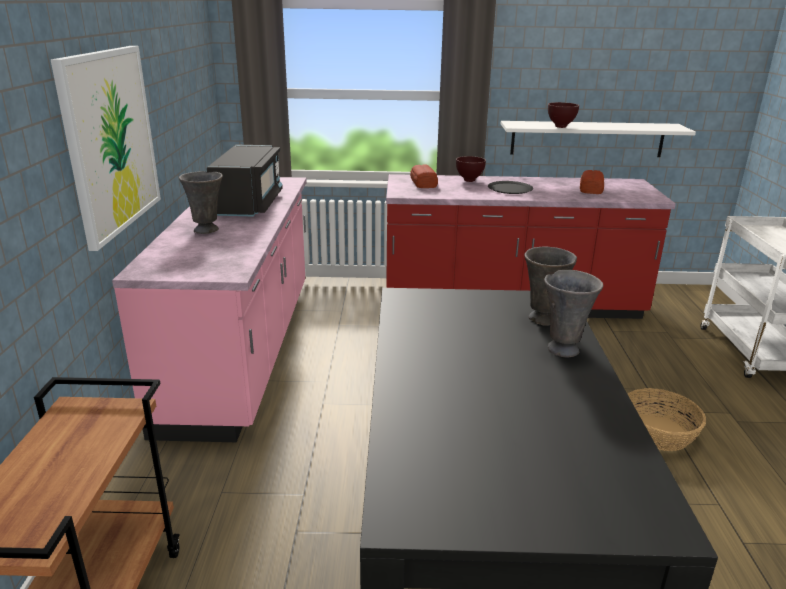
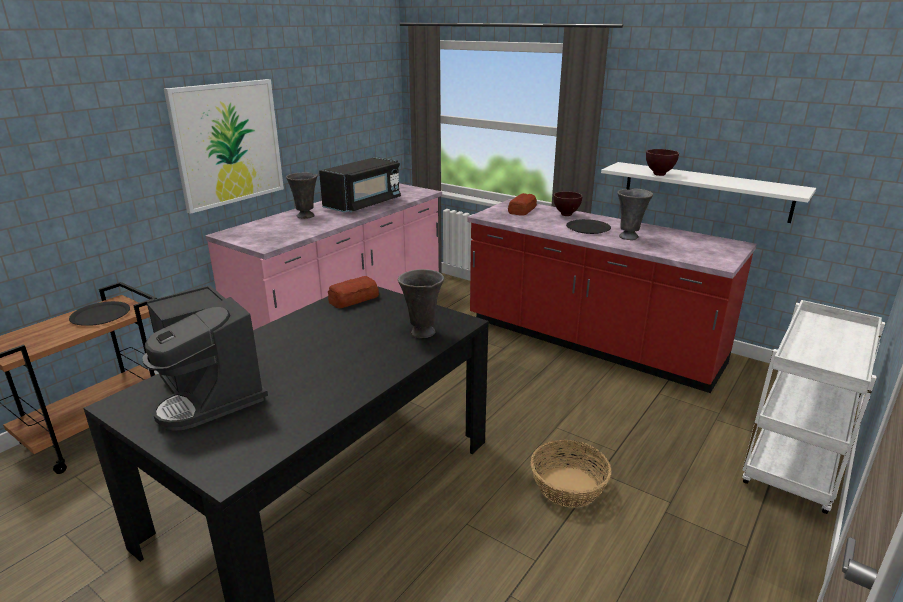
camera: 35 degrees right, 0 degrees up
grey vase [544,270,603,358] -> grey vase moved to [617,189,653,240]
bread [580,170,604,194] -> bread moved to [328,276,379,308]
none -> black plate [69,301,130,326]
none -> coffee machine [142,285,268,431]

